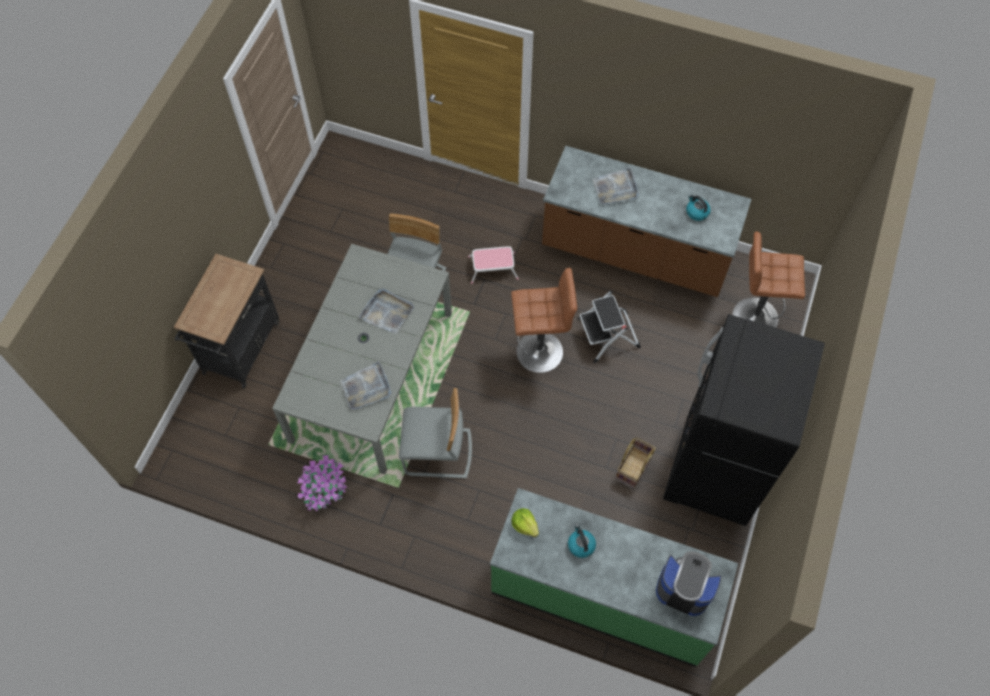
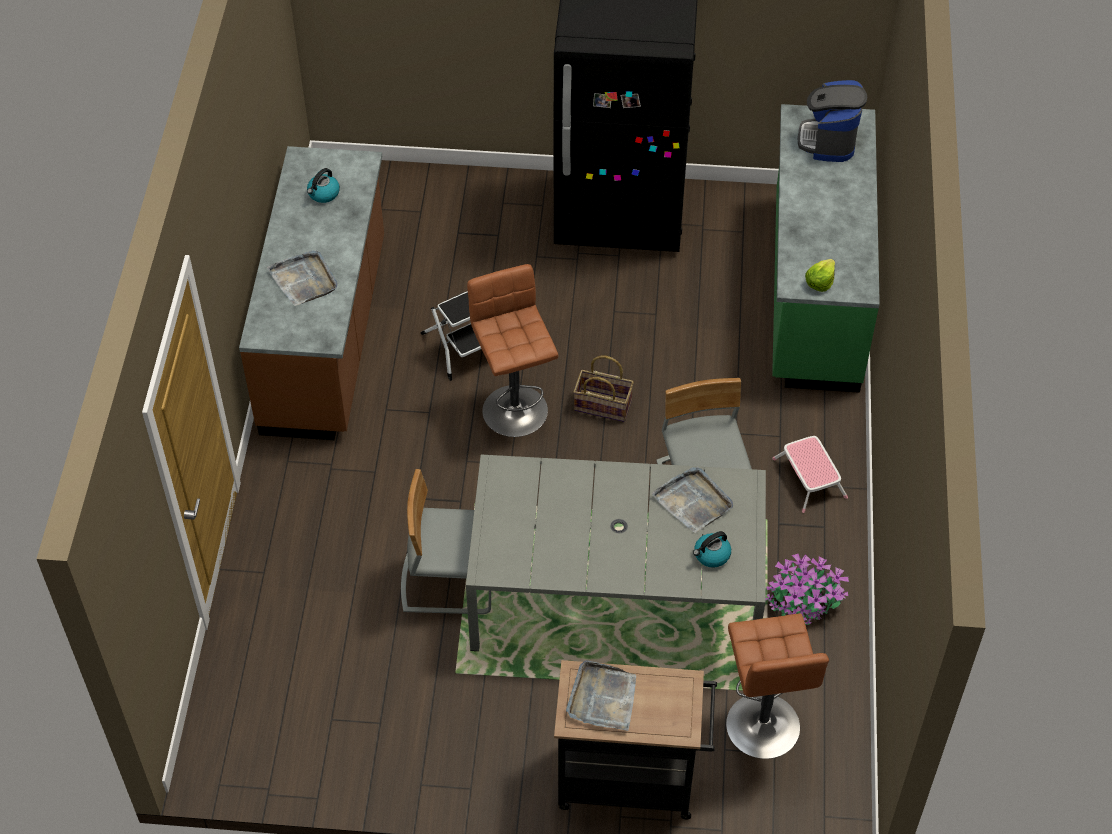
camera: 105 degrees left, 10 degrees down
grey tray [359,289,414,334] -> grey tray moved to [566,660,636,731]
pink step ladder [468,246,519,284] -> pink step ladder moved to [772,436,848,513]
kettle [568,524,596,558] -> kettle moved to [693,531,731,568]
basket [616,437,656,488] -> basket moved to [573,355,634,422]
brown stool [732,231,805,328] -> brown stool moved to [726,613,829,759]

